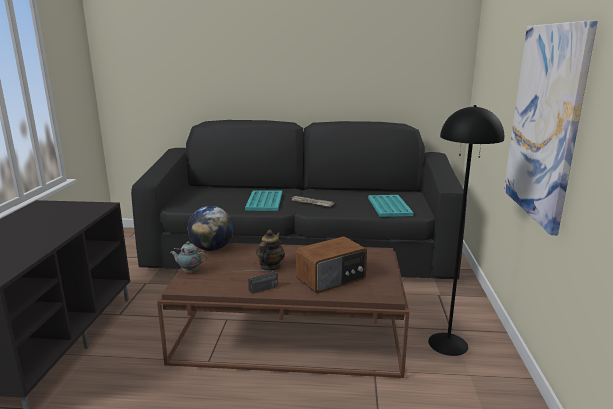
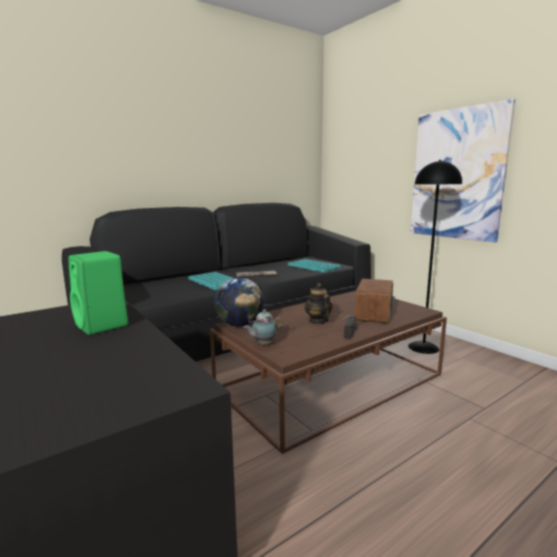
camera: 40 degrees left, 5 degrees down
none -> green speaker [68,251,128,335]

